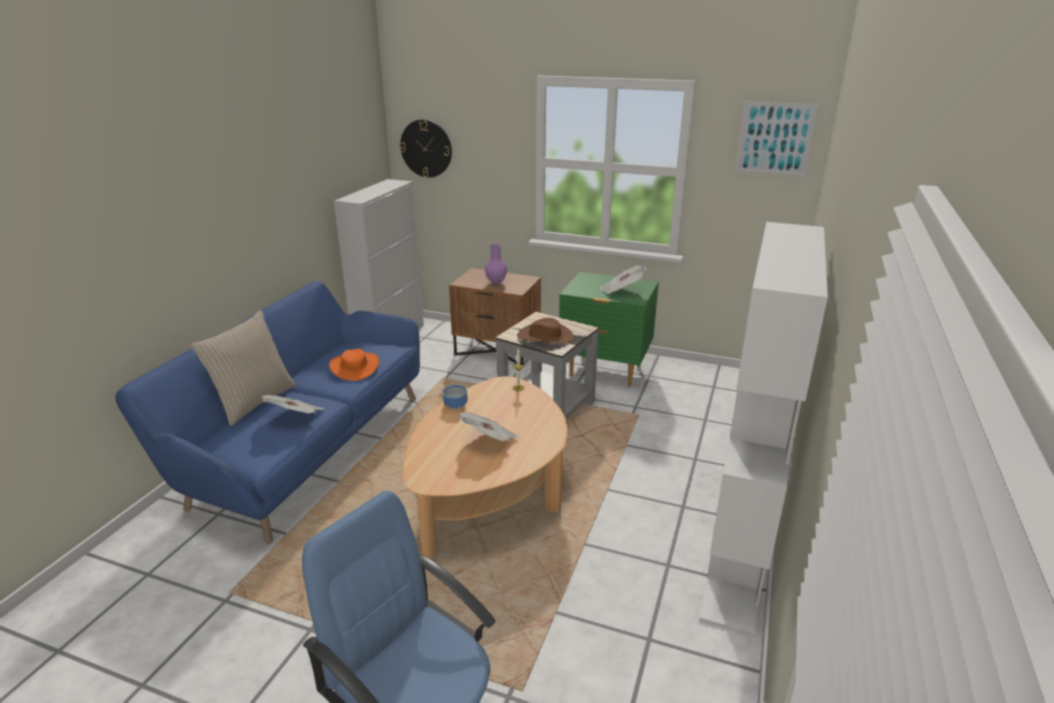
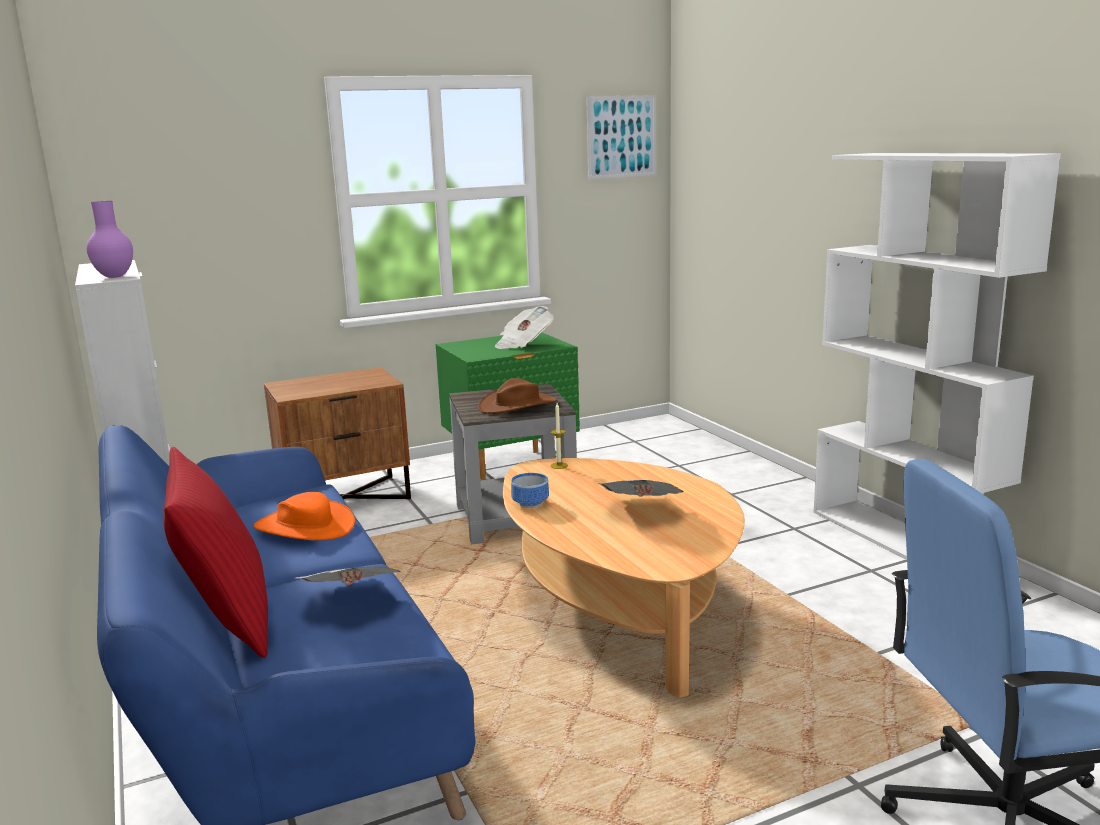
camera: 45 degrees left, 10 degrees down
beige pillow [190,310,297,426] -> red pillow [163,447,268,658]
wall clock [400,119,452,178] -> none
purple vase [485,244,507,284] -> purple vase moved to [86,201,133,278]

